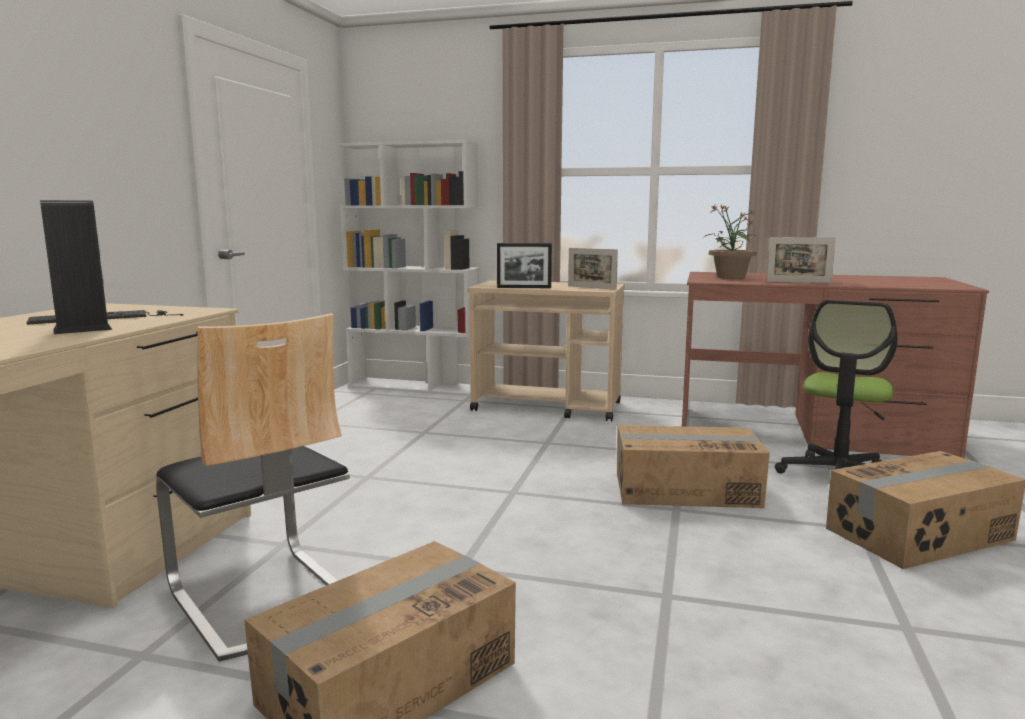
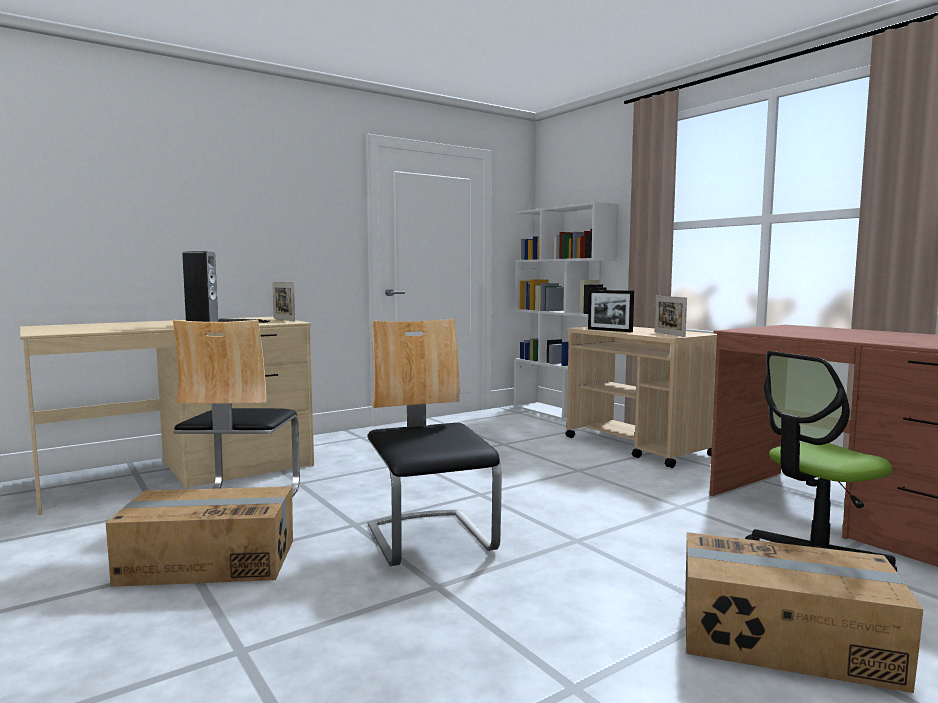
camera: 40 degrees right, 5 degrees down
cardboard box [617,425,770,508] -> none
potted plant [703,204,757,279] -> none
picture frame [766,237,836,283] -> picture frame moved to [273,282,295,322]
none -> chair [367,319,502,566]

